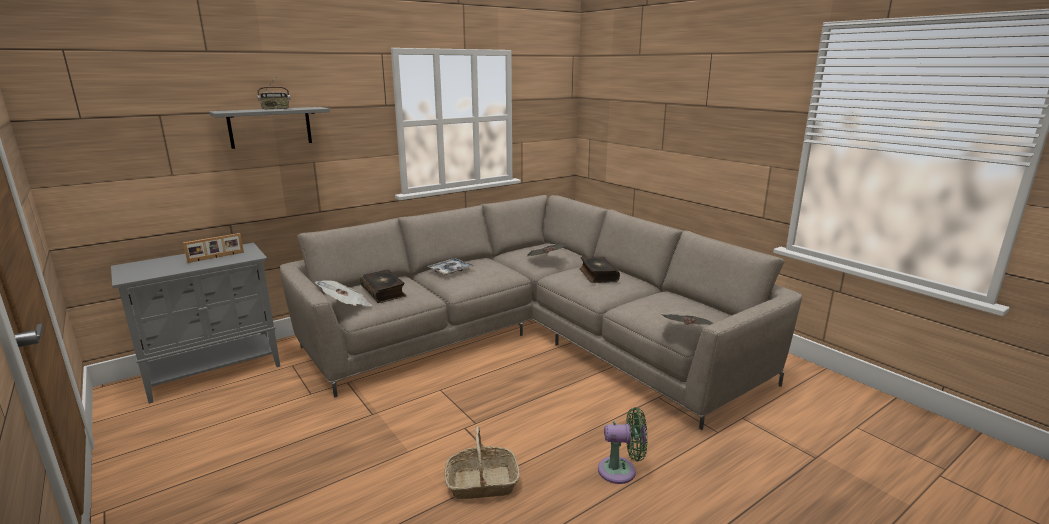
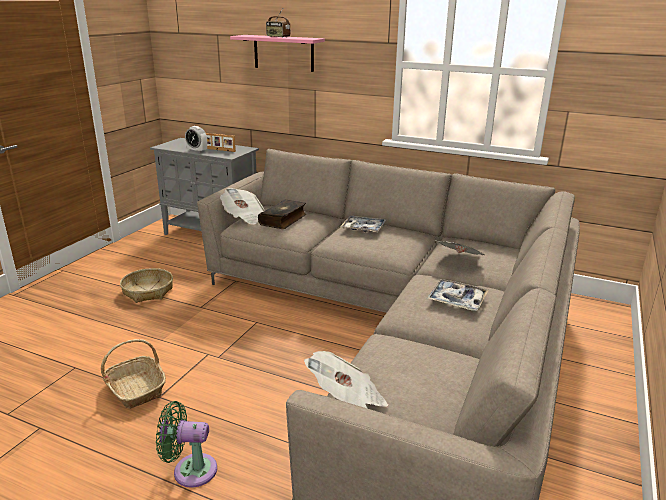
camera: 60 degrees right, 5 degrees up
grey shelf [209,107,330,149] -> pink shelf [230,35,325,72]
book [579,257,620,283] -> tray [427,279,489,311]
green fan [598,407,647,484] -> green fan turned 120 degrees clockwise [156,401,217,488]
none -> basket [120,268,173,303]
none -> alarm clock [185,126,207,153]

